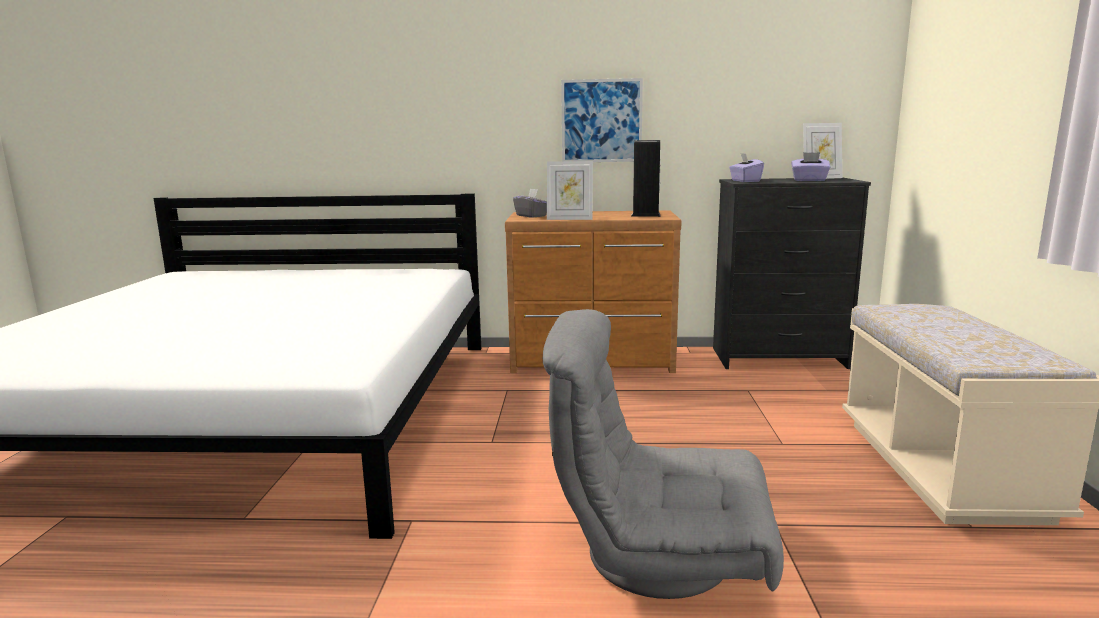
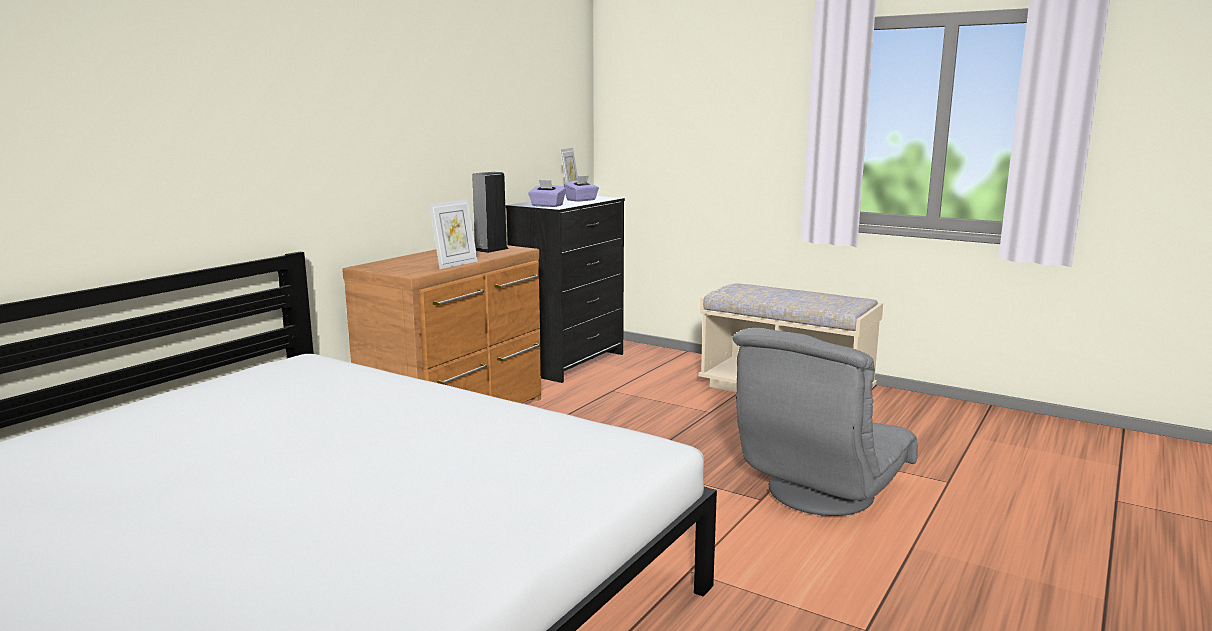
camera: 60 degrees left, 0 degrees up
grey tissue box [513,188,547,218] -> none
picture [561,78,643,162] -> none

